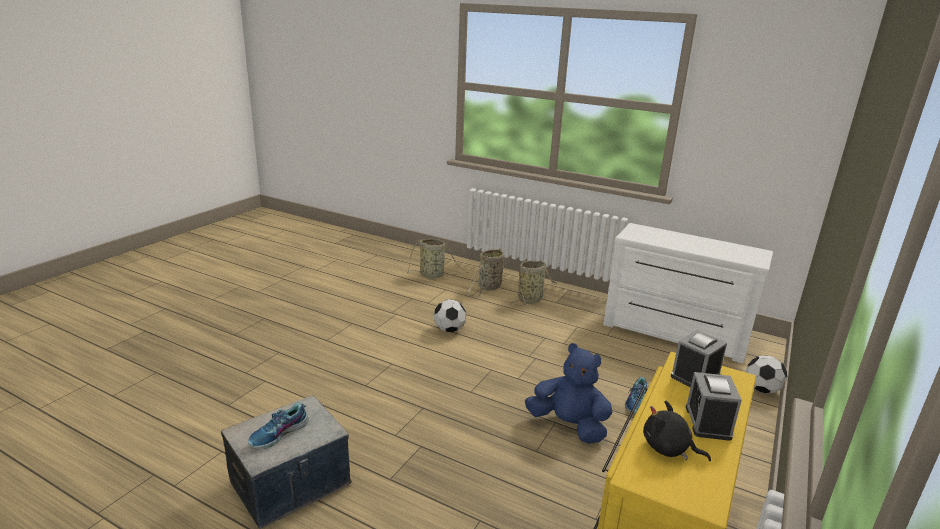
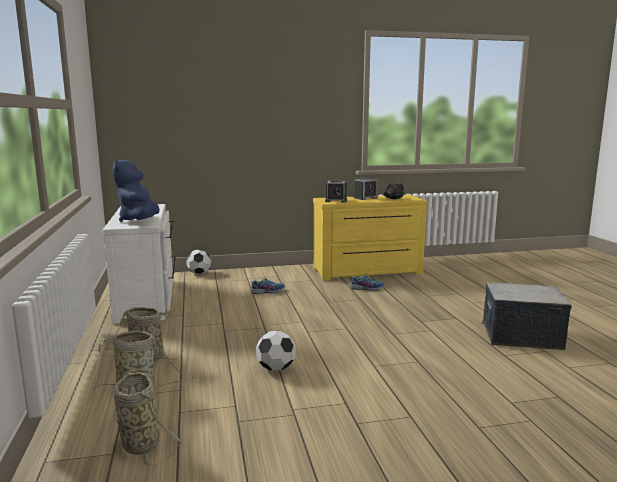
camera: 130 degrees left, 10 degrees down
shoe [248,403,309,449] -> shoe moved to [350,273,384,291]
blue plush toy [525,343,613,444] -> blue plush toy moved to [112,159,160,222]

